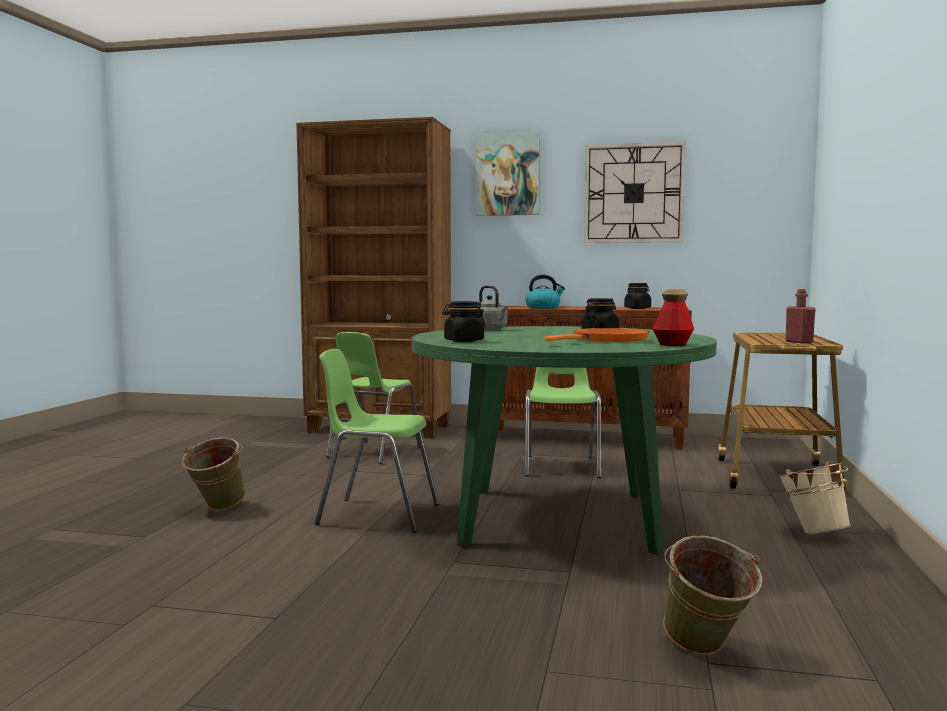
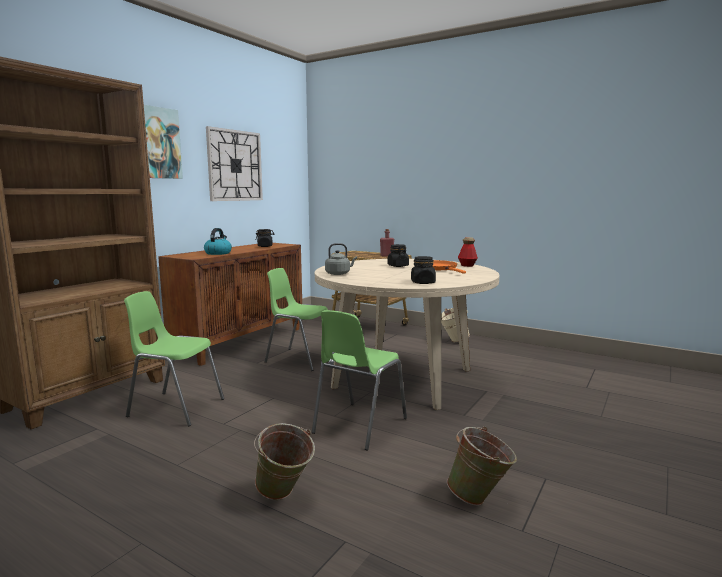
camera: 70 degrees left, 5 degrees up
green chair [326,332,420,464] -> green chair turned 150 degrees clockwise [124,291,224,426]
green dining table [412,326,717,555] -> beige dining table [315,259,499,410]
green bucket [663,536,762,655] -> green bucket moved to [447,426,517,506]

